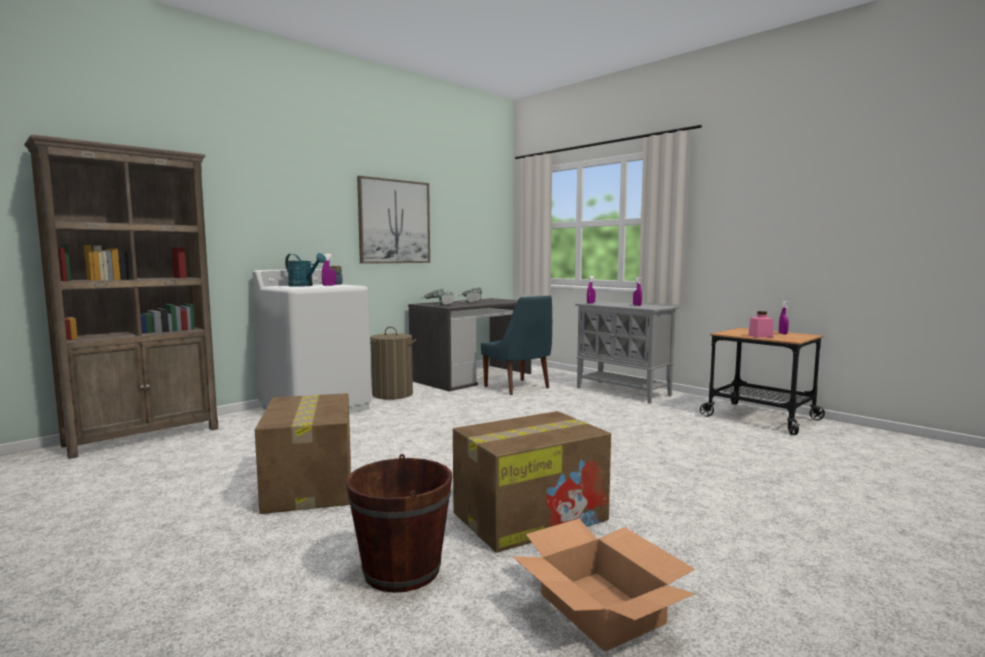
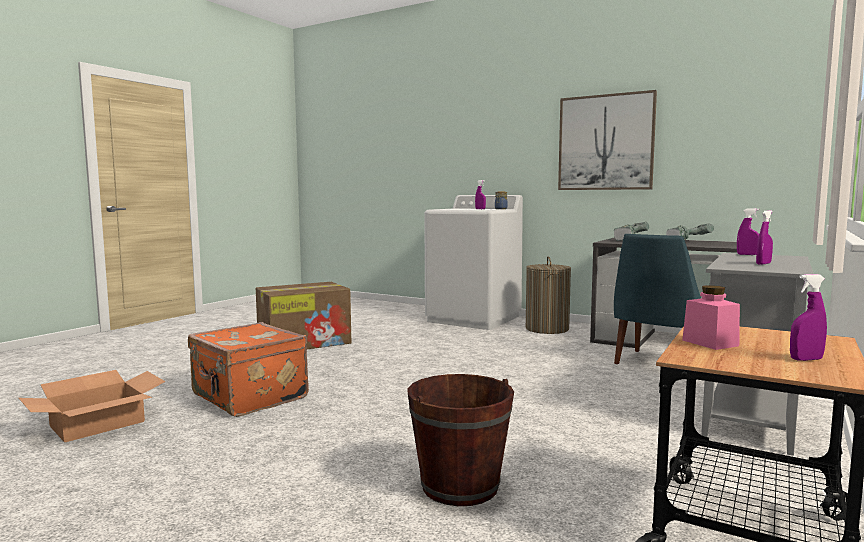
camera: 75 degrees right, 0 degrees up
brown bookcase [24,134,218,459] -> none
turquoise watering can [285,253,326,286] -> none
brown bucket [346,454,452,593] -> brown bucket moved to [408,374,514,506]
cardboard box [453,411,611,553] -> orange suitcase [188,322,309,417]

